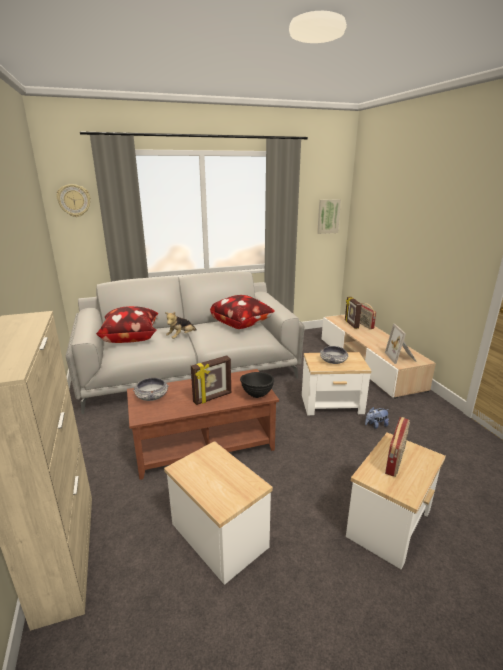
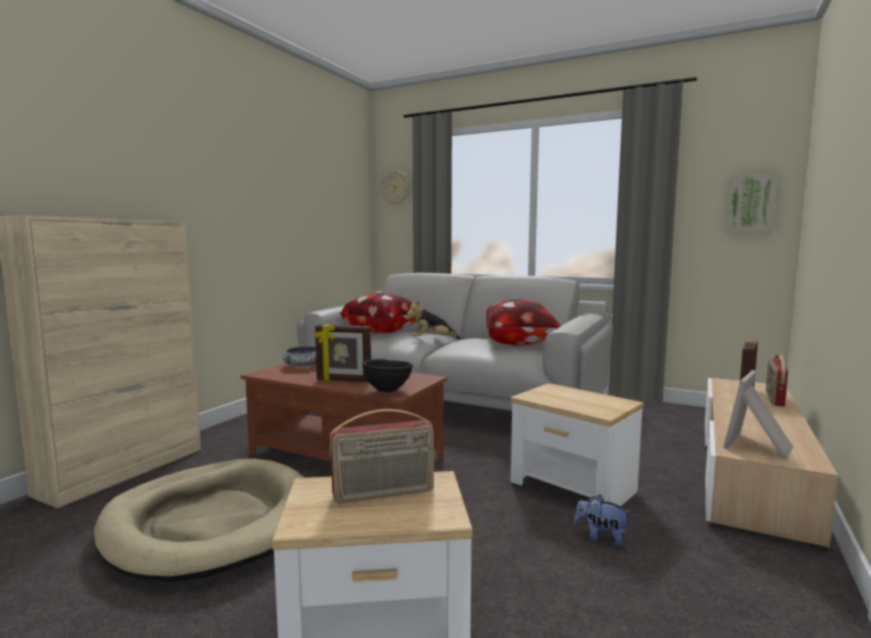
camera: 45 degrees right, 15 degrees down
side table [164,441,273,585] -> beige dog bed [94,458,305,581]
bowl [319,346,349,364] -> none

